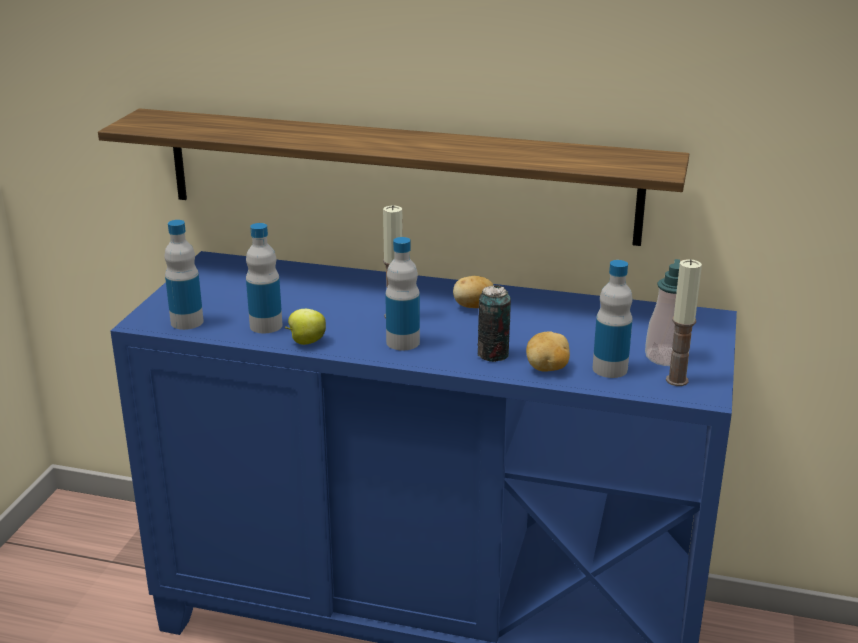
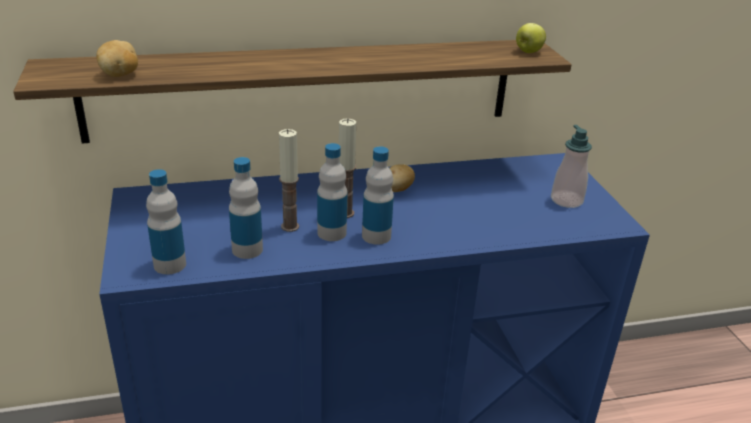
camera: 30 degrees left, 5 degrees up
apple [285,309,326,345] -> apple moved to [516,23,546,53]
can [478,285,511,362] -> none
potato [526,331,570,372] -> potato moved to [96,40,138,77]
bottle [593,260,633,378] -> bottle moved to [317,143,348,241]
candle [666,259,702,386] -> candle moved to [279,129,299,232]

